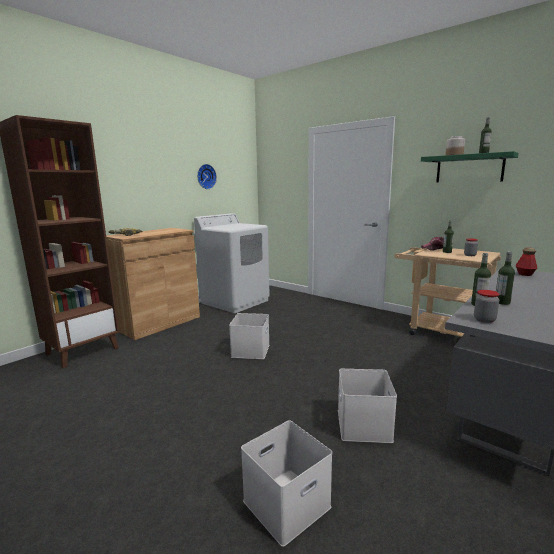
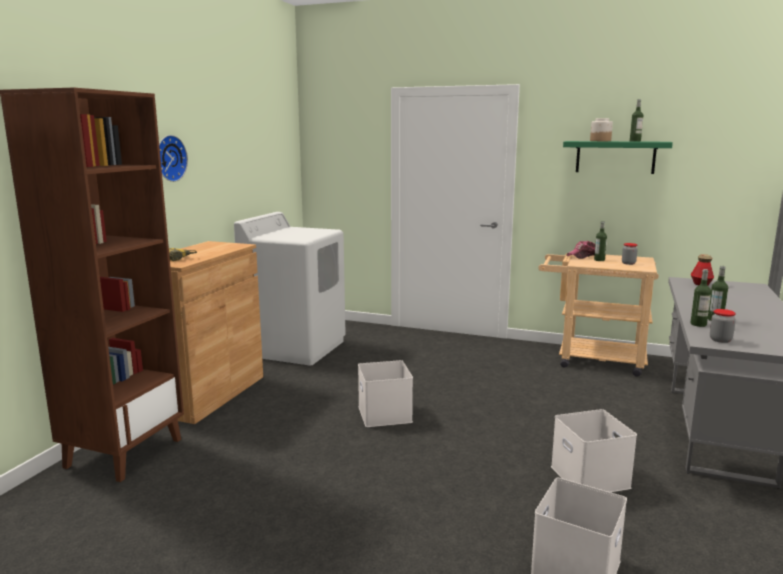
camera: 20 degrees left, 0 degrees up
wall clock [197,164,217,189] -> wall clock moved to [159,135,188,182]

